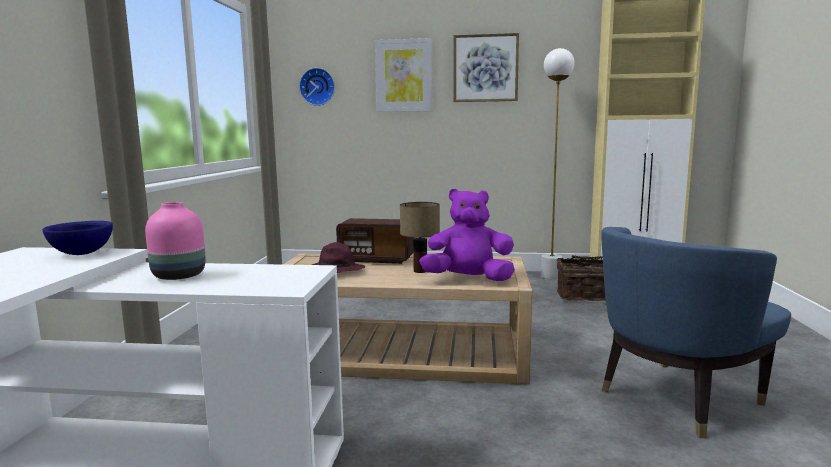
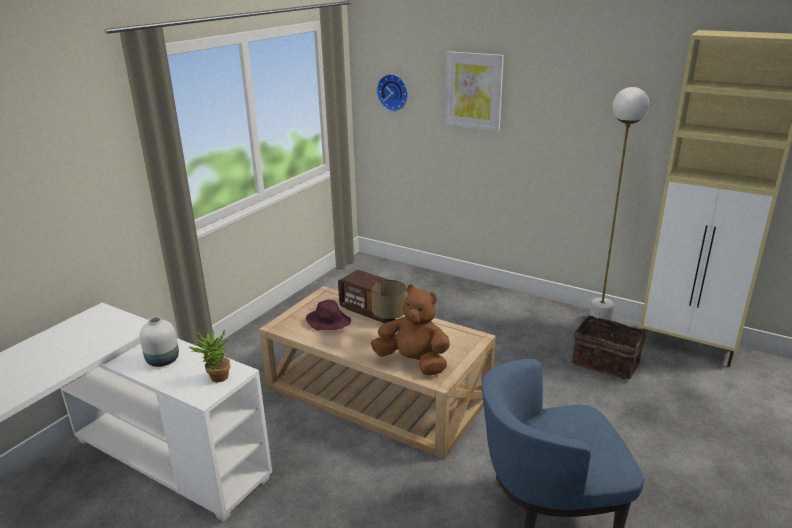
camera: 25 degrees right, 15 degrees up
blue bowl [43,221,113,255] -> none
pink vase [145,202,206,280] -> white vase [140,317,179,367]
purple plush toy [419,188,515,281] -> brown plush toy [371,285,450,376]
picture [453,33,519,102] -> none
none -> potted plant [189,330,230,382]

